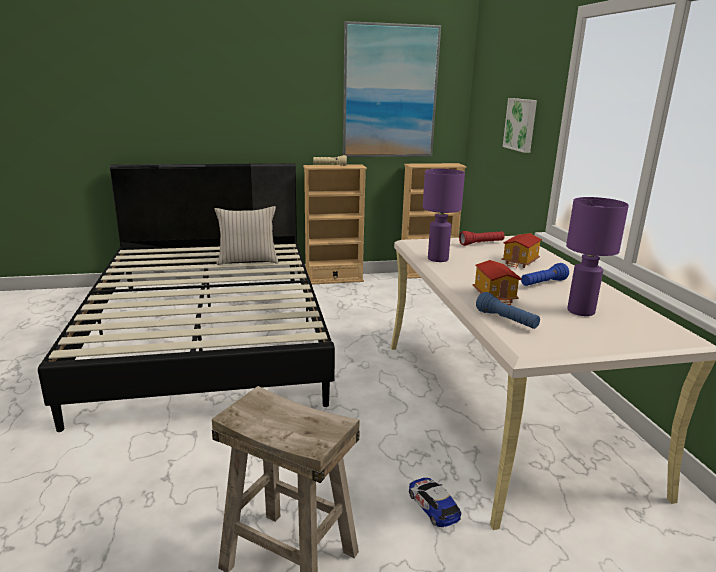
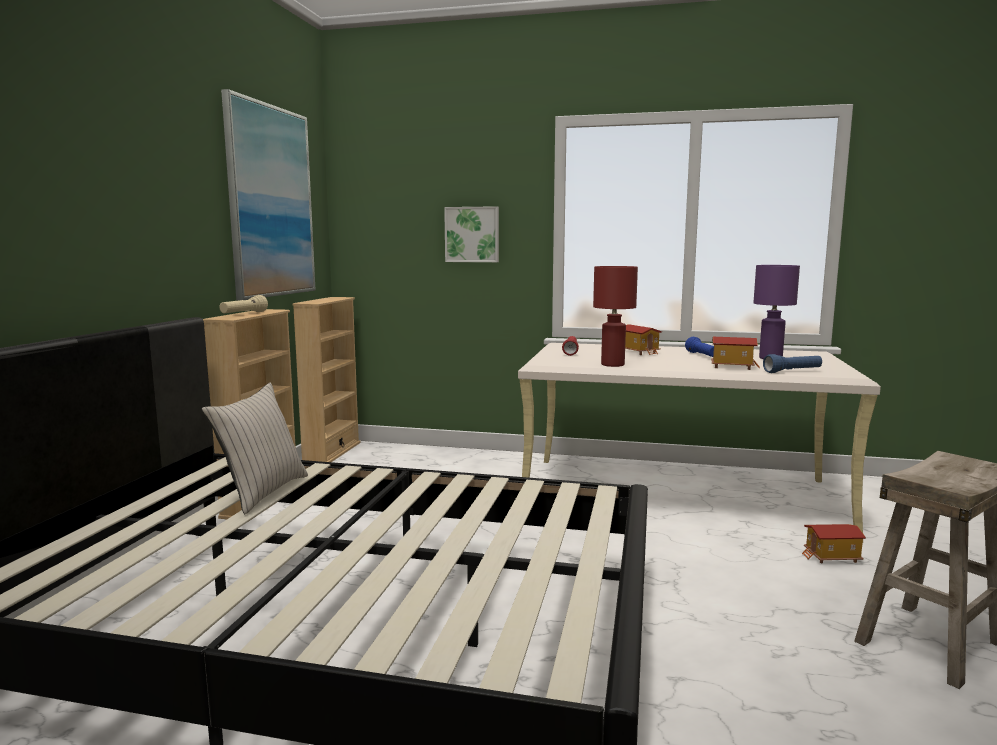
camera: 65 degrees left, 10 degrees down
toy car [409,478,461,527] -> toy house [802,524,866,563]
purple table lamp [423,169,465,262] -> red table lamp [593,266,638,367]

